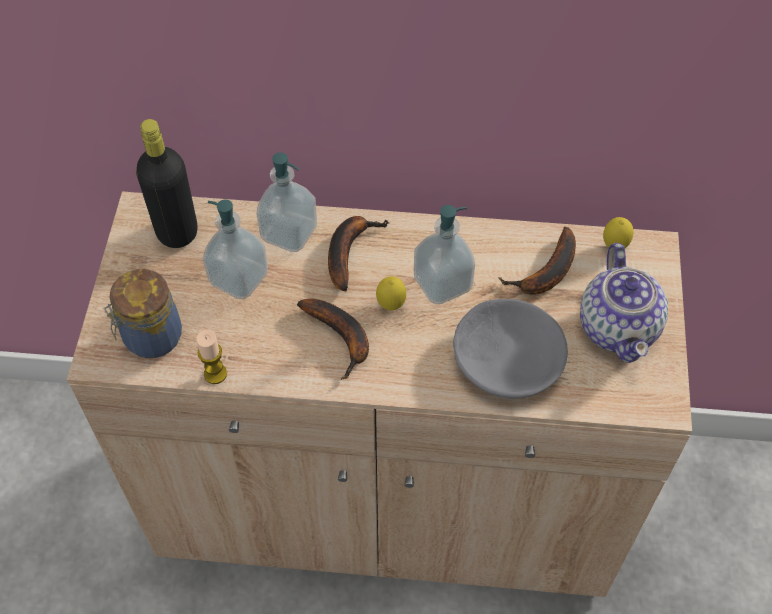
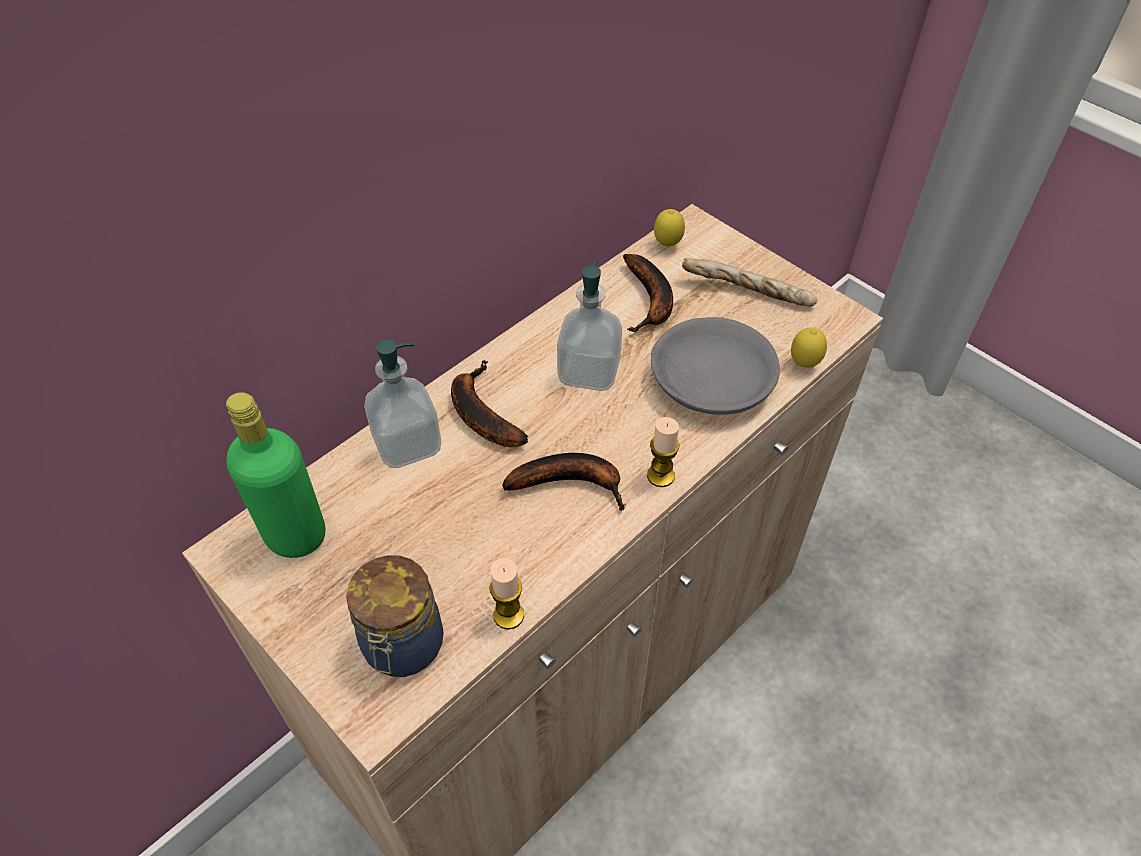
camera: 50 degrees left, 5 degrees down
black bottle [136,119,198,248] -> green bottle [226,392,325,558]
soap dispenser [202,199,268,299] -> none
lemon [376,276,406,310] -> lemon moved to [791,328,827,368]
teapot [580,243,668,363] -> bread [682,258,818,306]
none -> candle [647,417,680,487]

